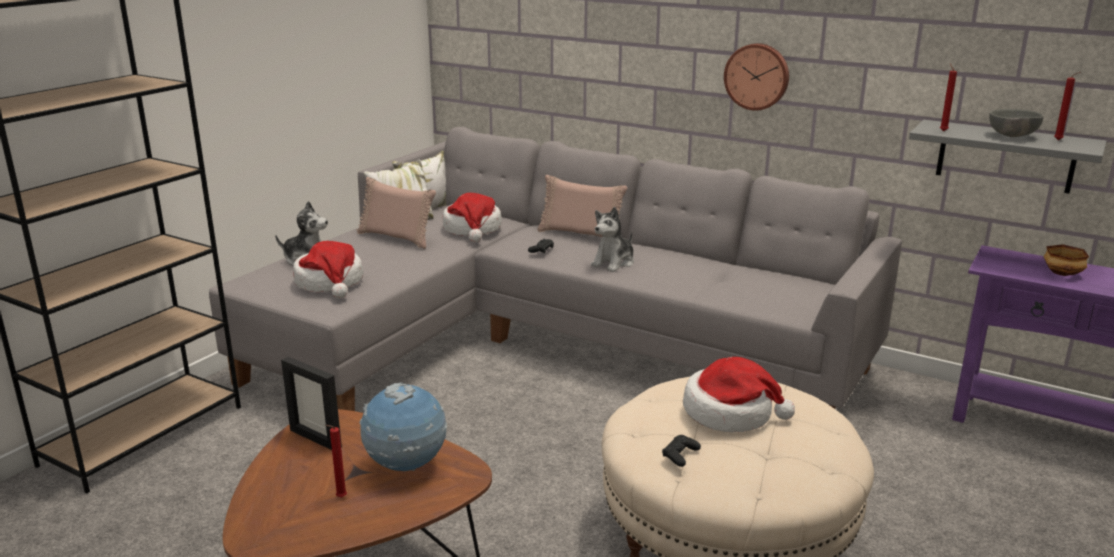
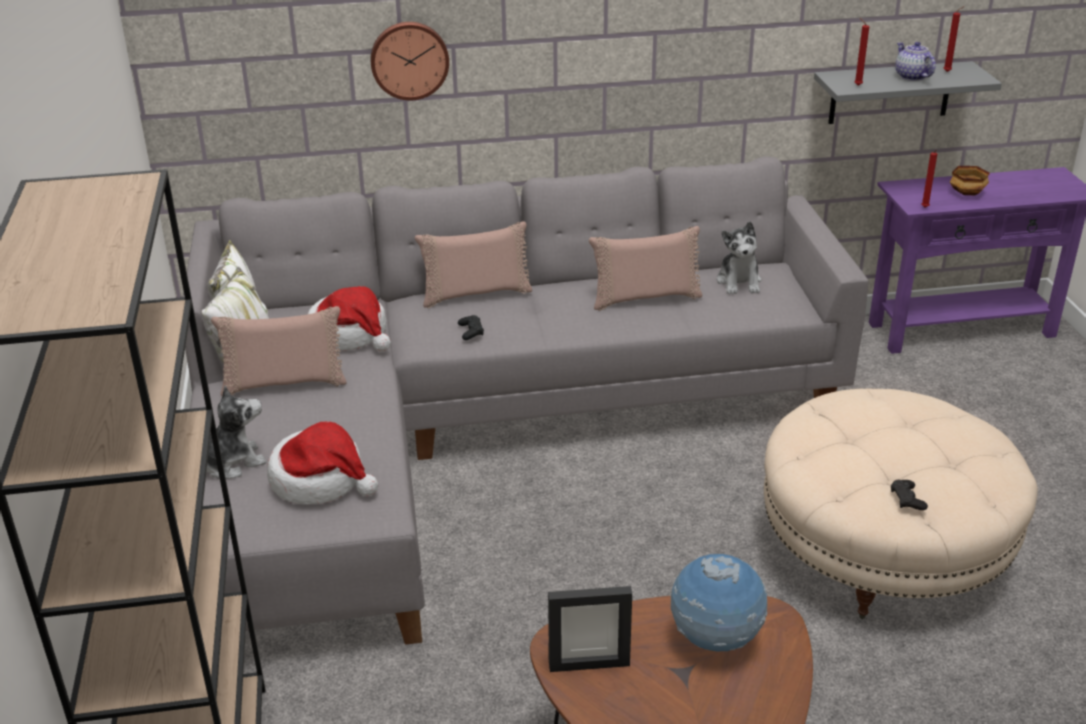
camera: 40 degrees left, 10 degrees up
red candle [325,425,347,498] -> red candle moved to [921,150,937,208]
plush toy [591,207,634,272] -> plush toy moved to [717,221,762,294]
hat [683,357,795,433] -> none
wall clock [724,43,789,111] -> wall clock moved to [371,22,449,100]
grey bowl [989,109,1044,137] -> teapot [896,42,936,81]
none -> beige pillow [589,226,702,311]

